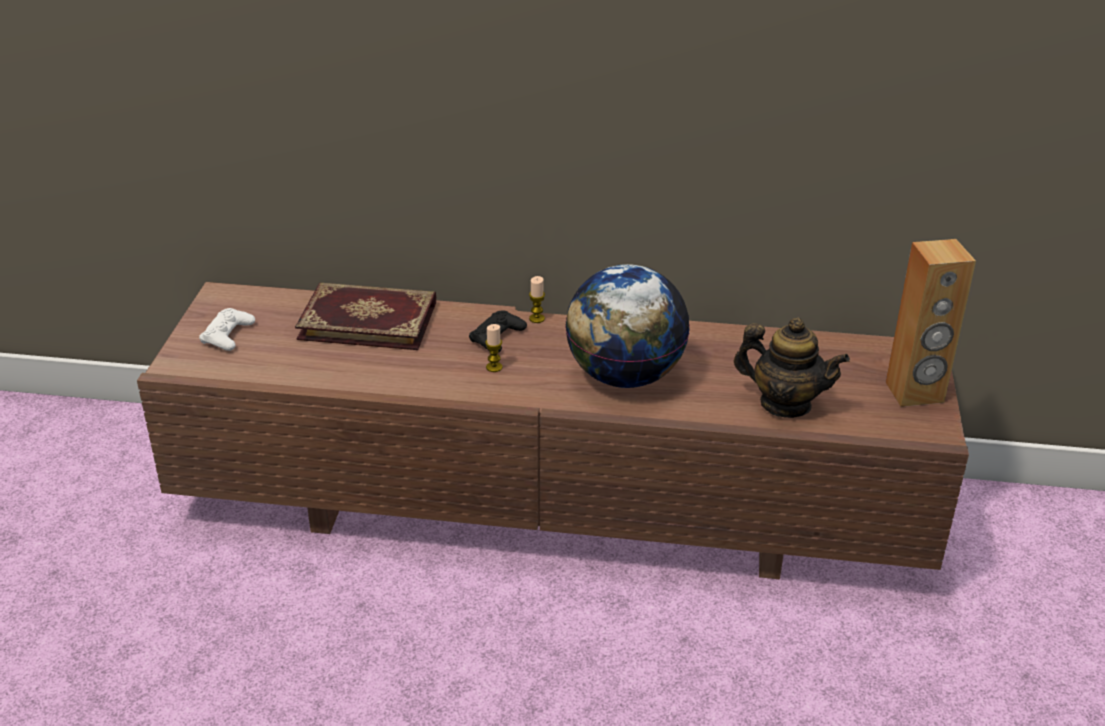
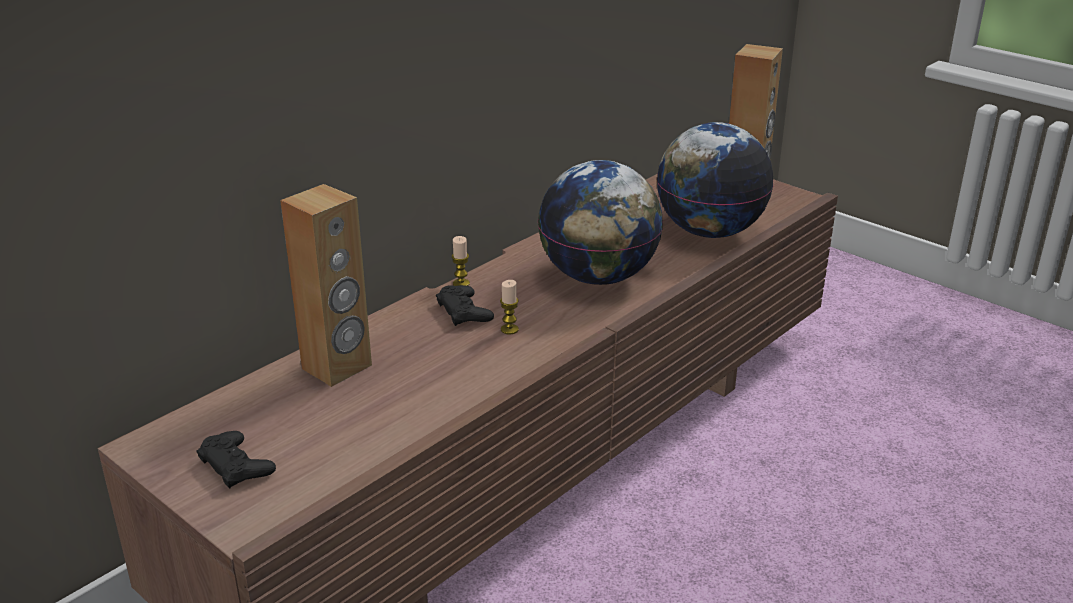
camera: 55 degrees left, 5 degrees down
white game controller [199,308,255,351] -> black game controller [196,431,276,489]
book [295,283,436,350] -> brown speaker [280,184,372,387]
teapot [734,317,850,418] -> globe [657,122,774,238]

